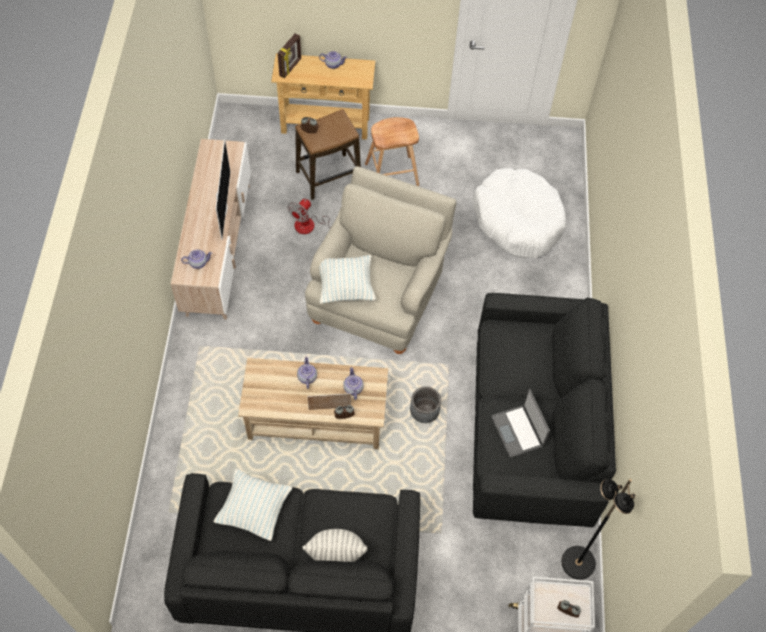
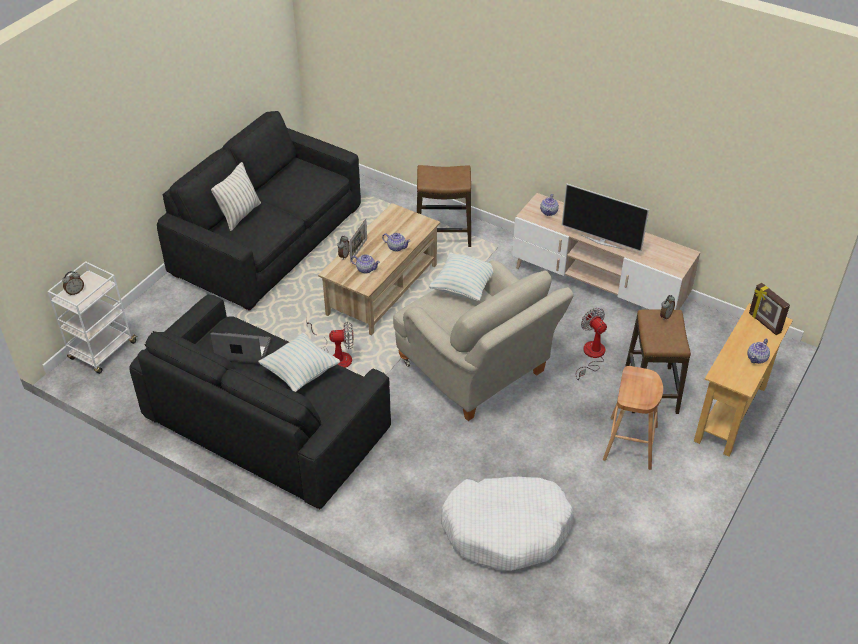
camera: 120 degrees right, 15 degrees down
pillow [213,469,292,541] -> pillow moved to [258,332,340,392]
grey planter [410,386,441,423] -> fan [306,318,354,368]
black floor lamp [561,479,636,580] -> none
none -> stool [417,165,471,247]

